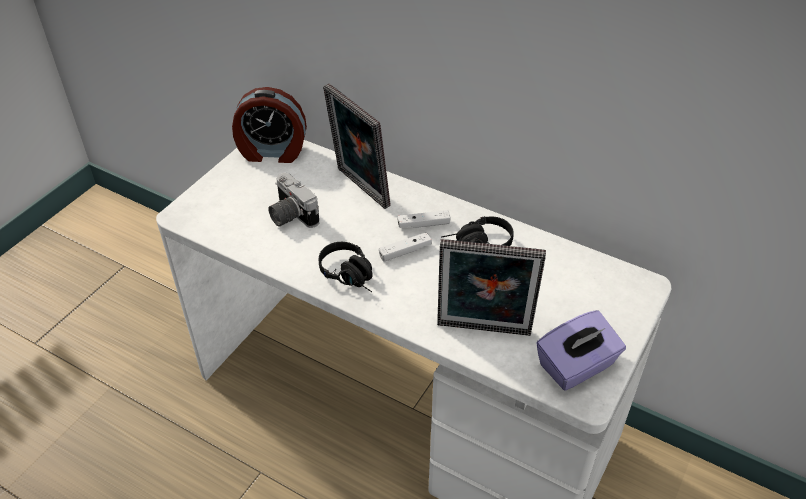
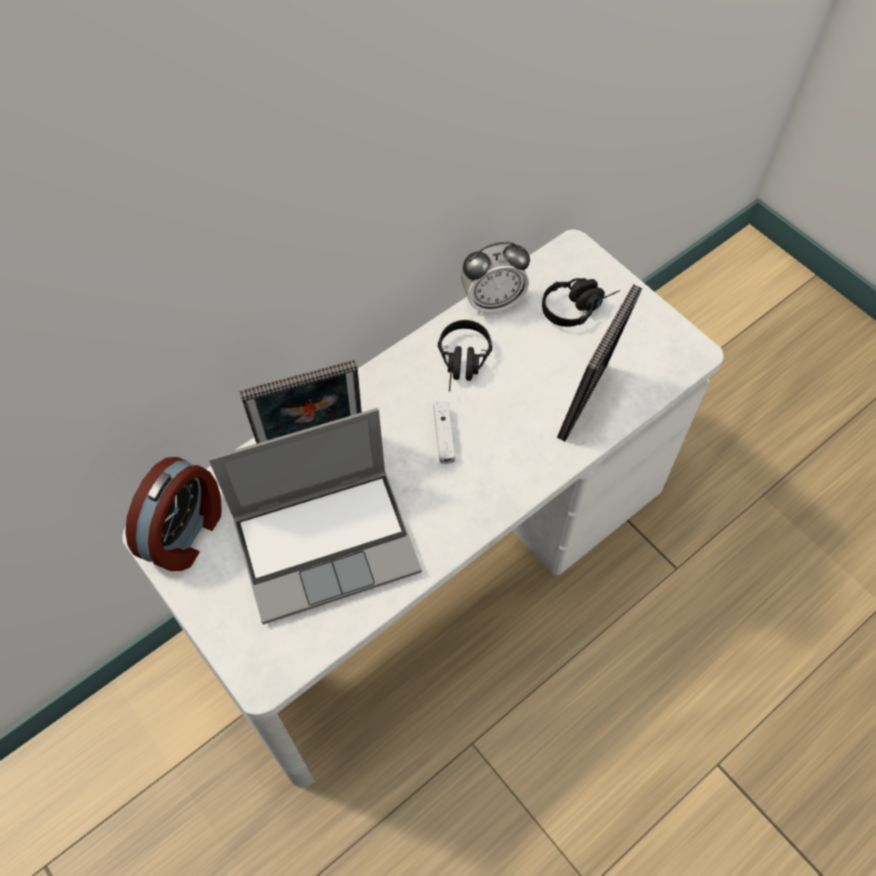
camera: 70 degrees left, 15 degrees up
camera [268,173,319,228] -> laptop [209,408,422,624]
black headphones [318,242,373,292] -> black headphones moved to [542,278,620,327]
white game controller [398,210,451,228] -> none
purple tissue box [536,310,626,391] -> none
none -> alarm clock [461,242,530,314]

